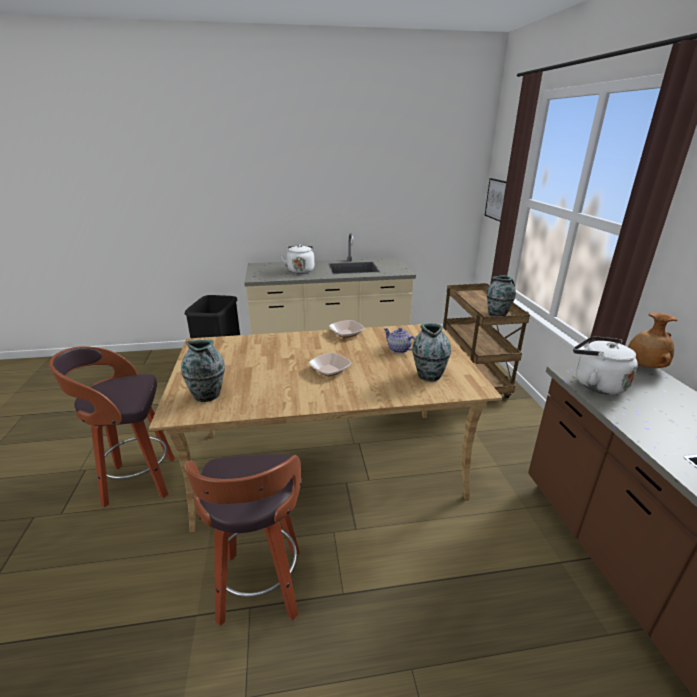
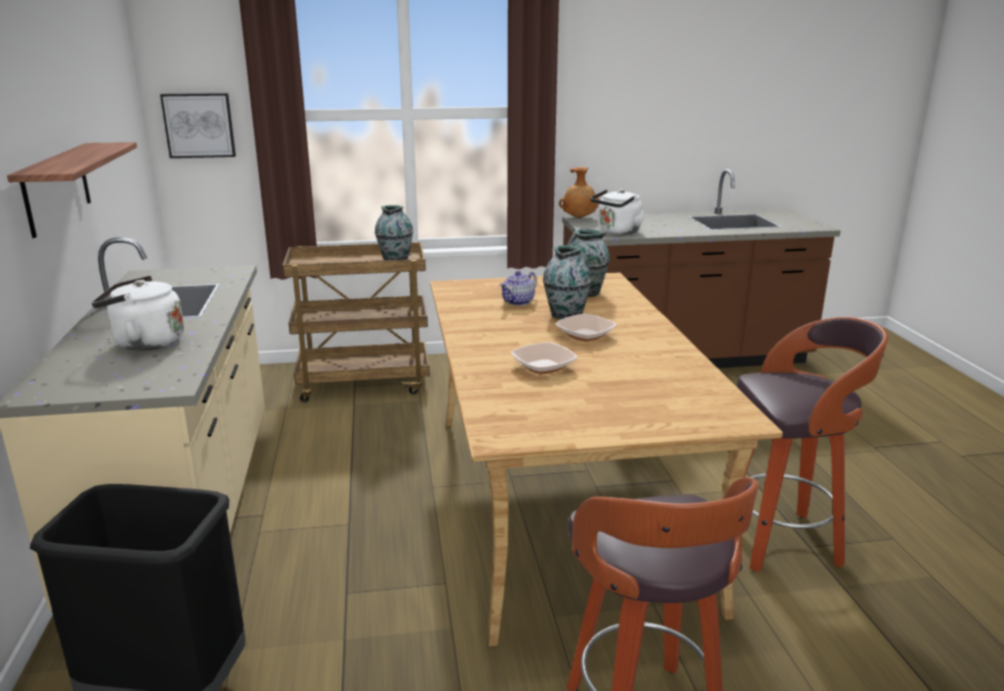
camera: 90 degrees left, 5 degrees down
vase [181,340,225,402] -> vase moved to [543,246,592,319]
bowl [329,320,365,338] -> bowl moved to [511,342,577,375]
none -> shelf [7,142,137,238]

